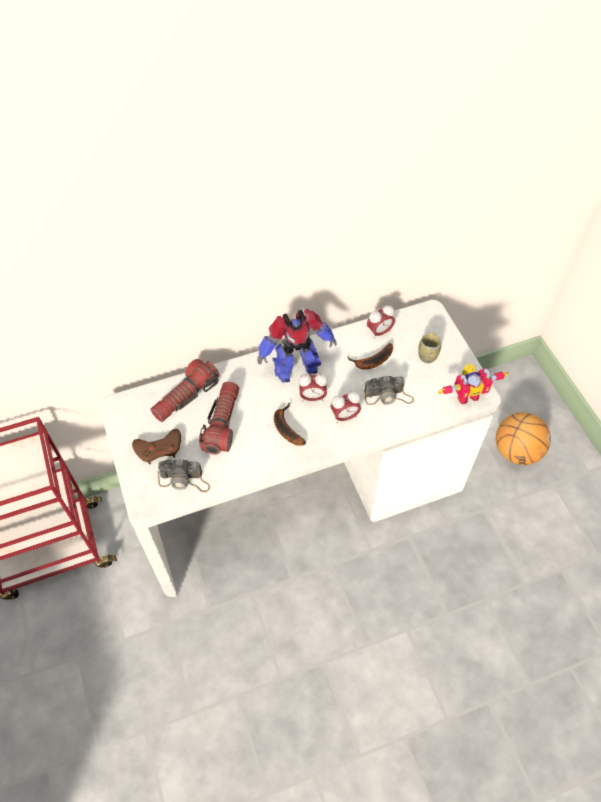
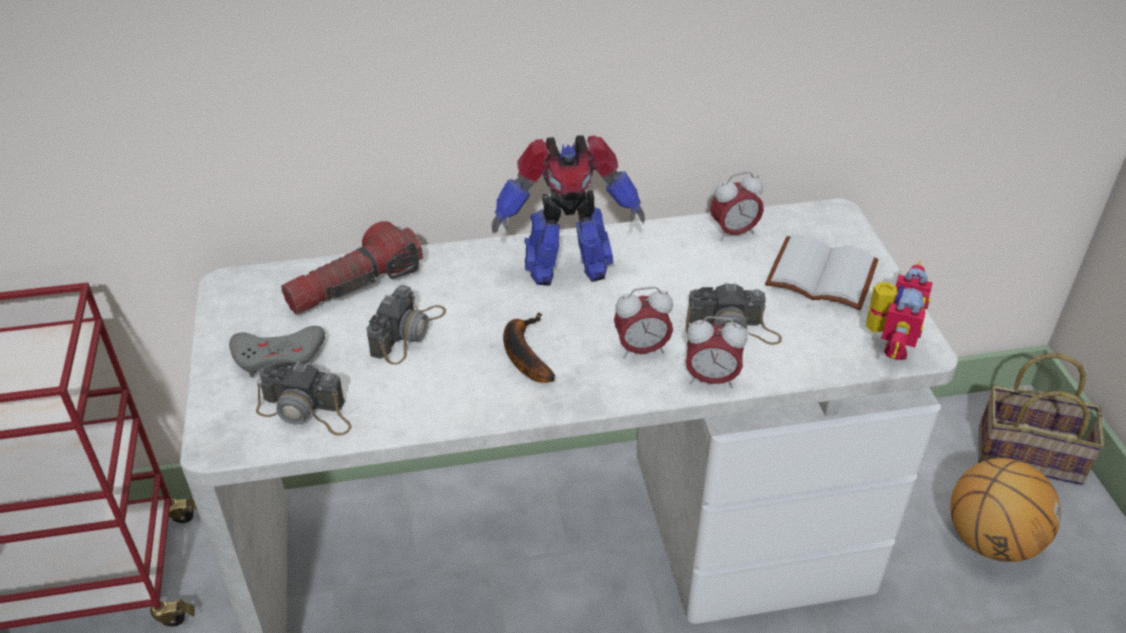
camera: 10 degrees right, 15 degrees down
brown game controller [132,429,181,464] -> grey game controller [229,326,325,377]
flashlight [199,381,239,455] -> camera [367,285,446,365]
alarm clock [298,373,328,402] -> alarm clock moved to [686,316,747,389]
banana [347,343,393,370] -> none
cup [418,332,441,363] -> white book [765,234,878,310]
toy robot [438,364,509,404] -> toy robot turned 60 degrees counterclockwise [866,261,933,360]
none -> basket [978,353,1105,485]

